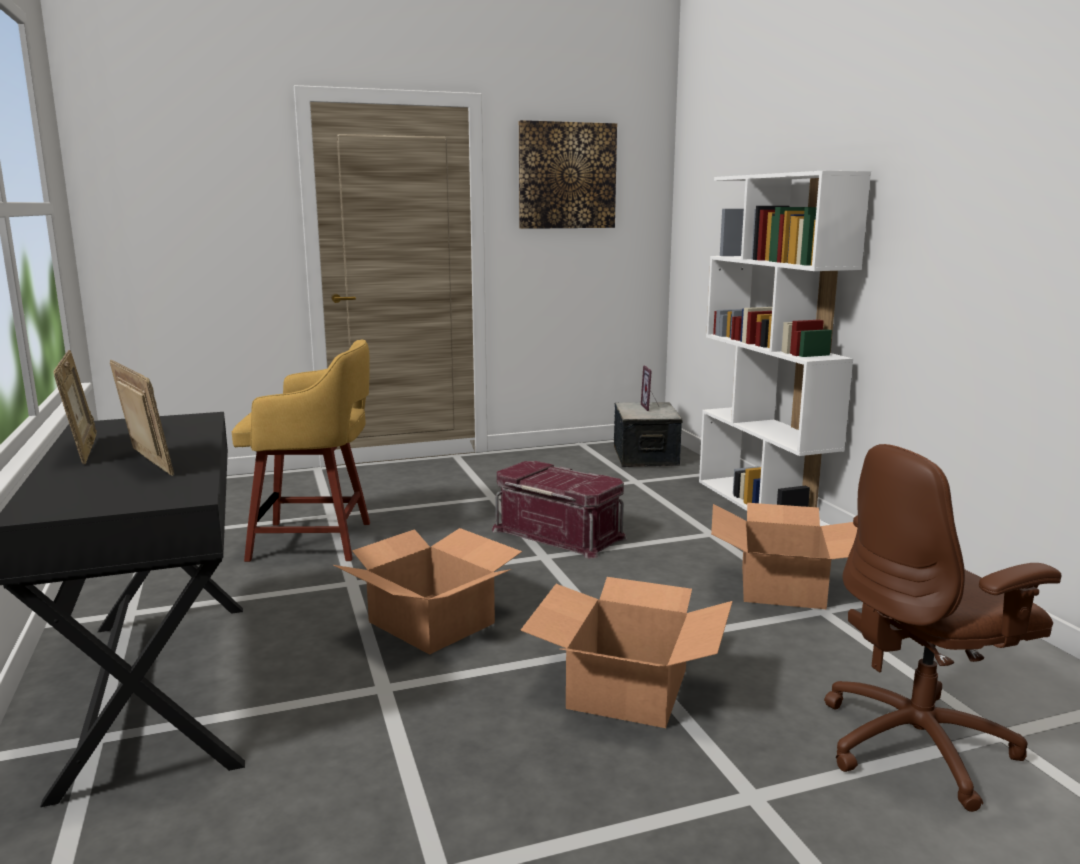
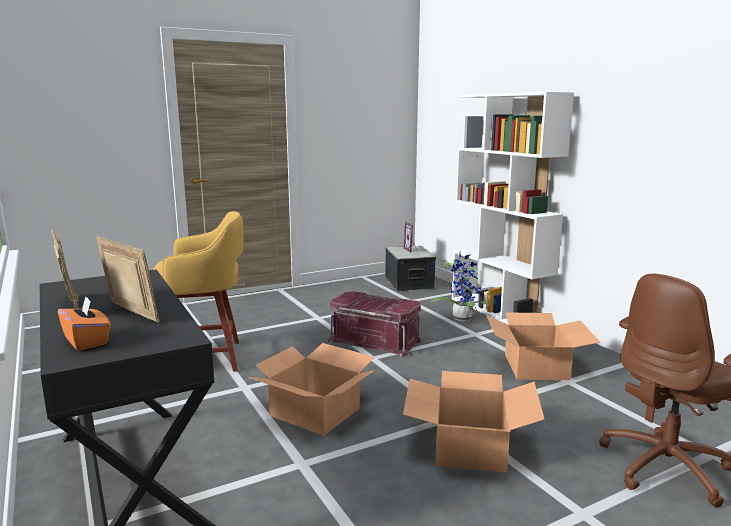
camera: 10 degrees left, 0 degrees up
picture [519,120,617,229] -> none
none -> orange tissue box [58,296,111,351]
none -> potted plant [431,253,490,321]

